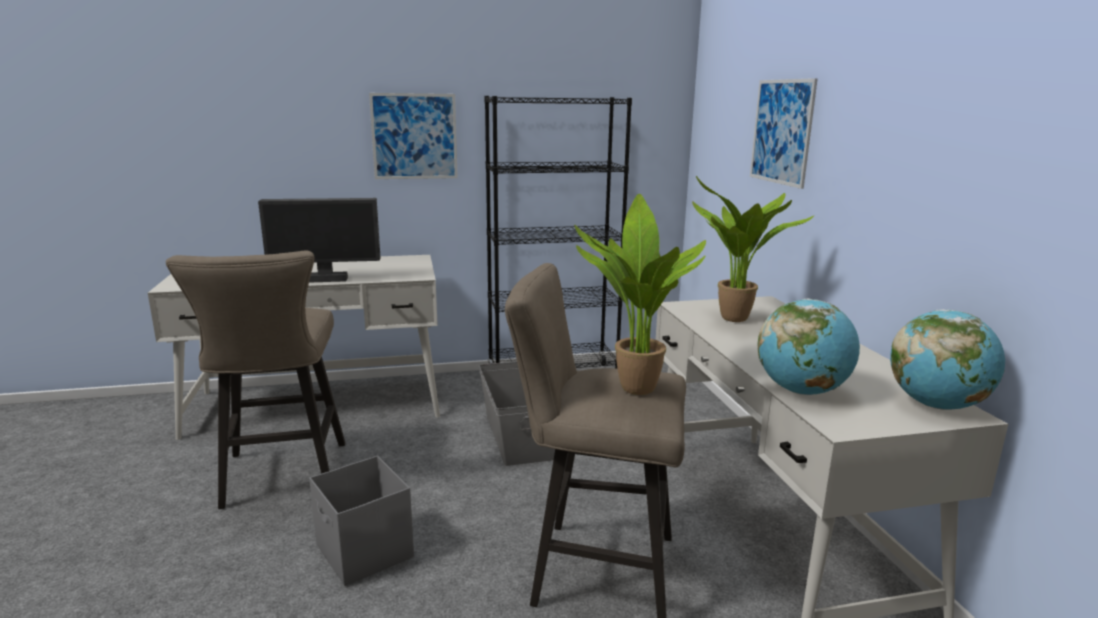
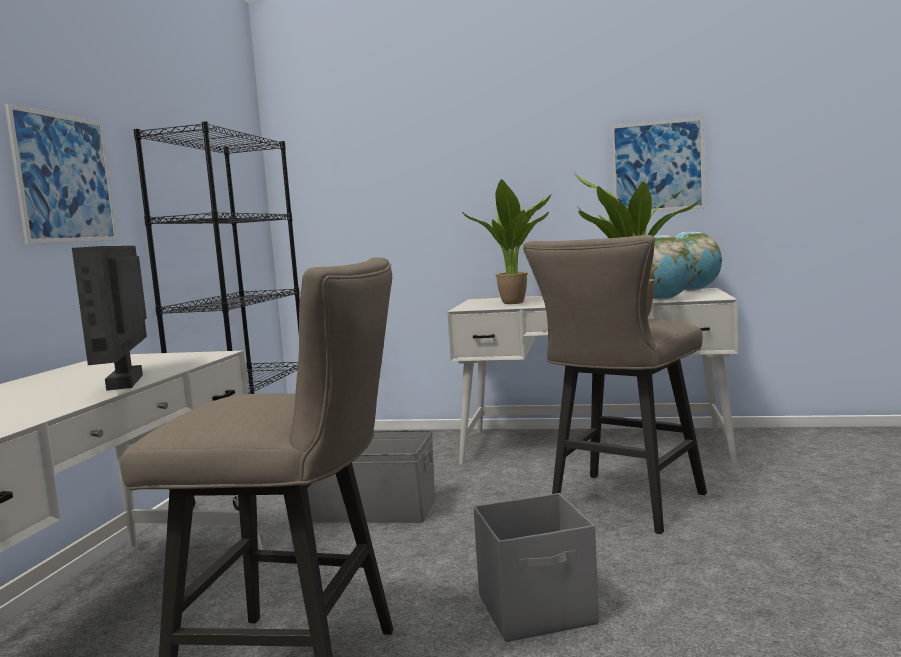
camera: 65 degrees left, 10 degrees down
monitor [258,198,381,283] -> monitor turned 150 degrees clockwise [72,246,147,391]
picture [750,78,818,189] -> picture moved to [611,117,705,212]

